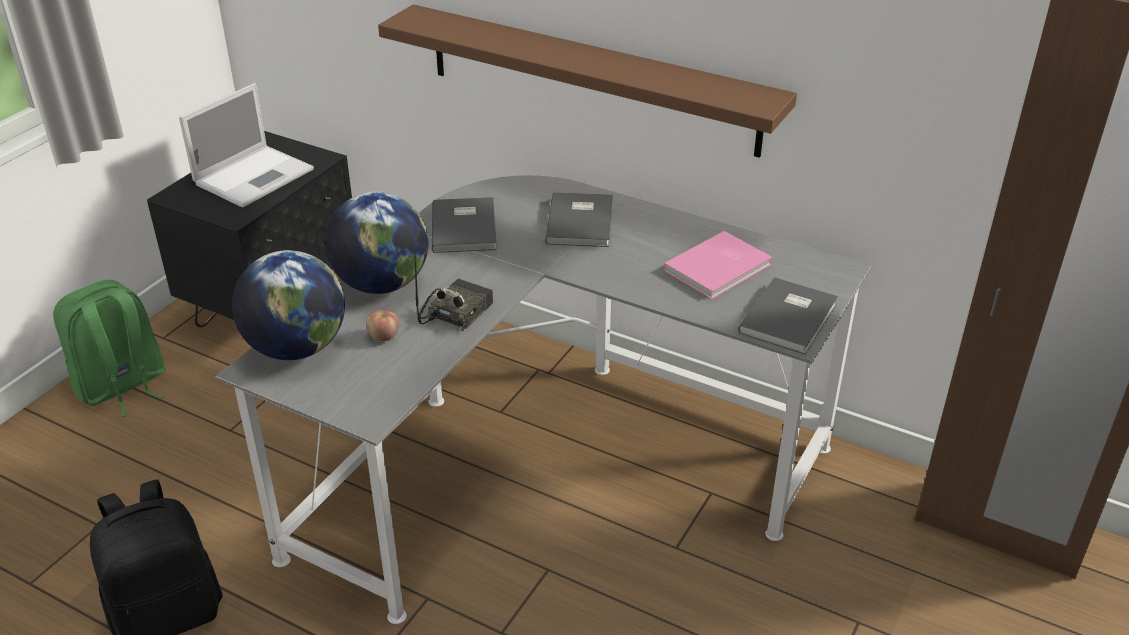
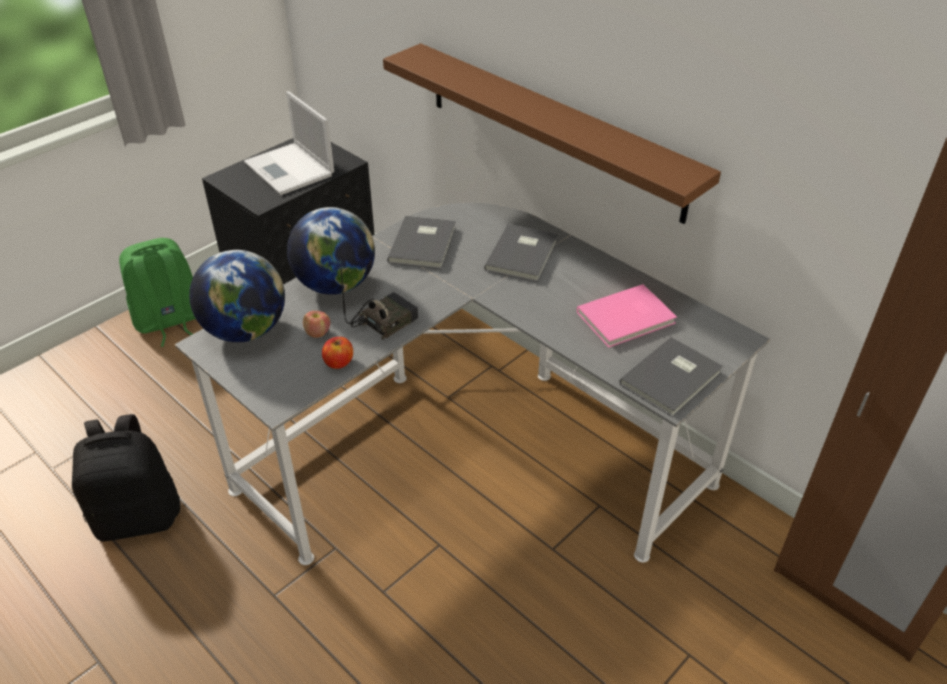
camera: 15 degrees right, 5 degrees up
laptop [179,83,314,208] -> laptop turned 90 degrees clockwise [244,91,334,195]
none -> apple [322,337,353,369]

